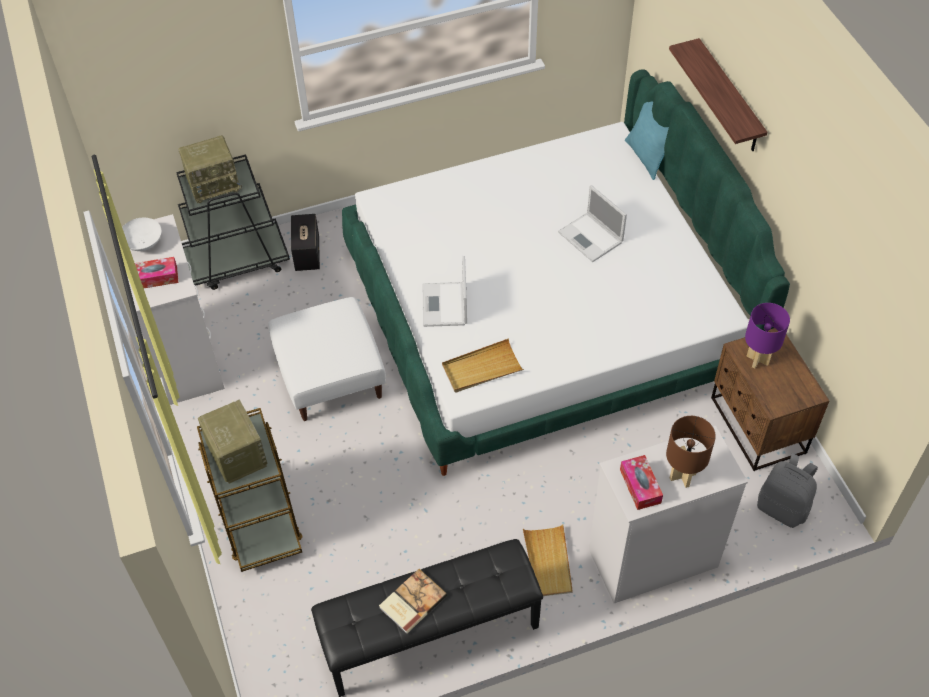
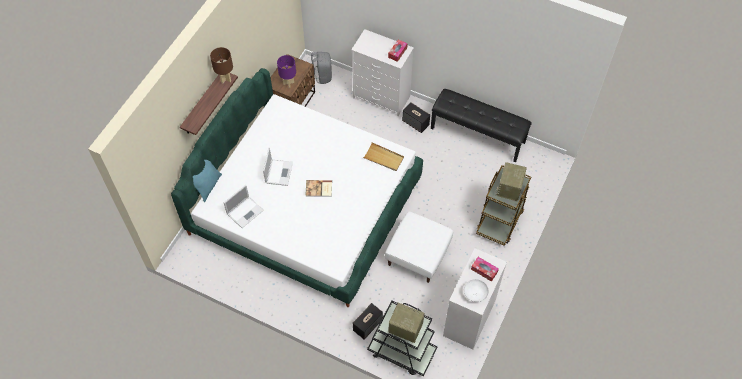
camera: 135 degrees left, 5 degrees up
book [379,569,447,634] -> book moved to [305,180,332,197]
laptop [423,256,467,327] -> laptop moved to [224,185,264,228]
beige tray [523,524,572,596] -> speaker [402,102,430,133]
brown table lamp [666,416,716,488] -> brown table lamp moved to [210,47,233,84]

